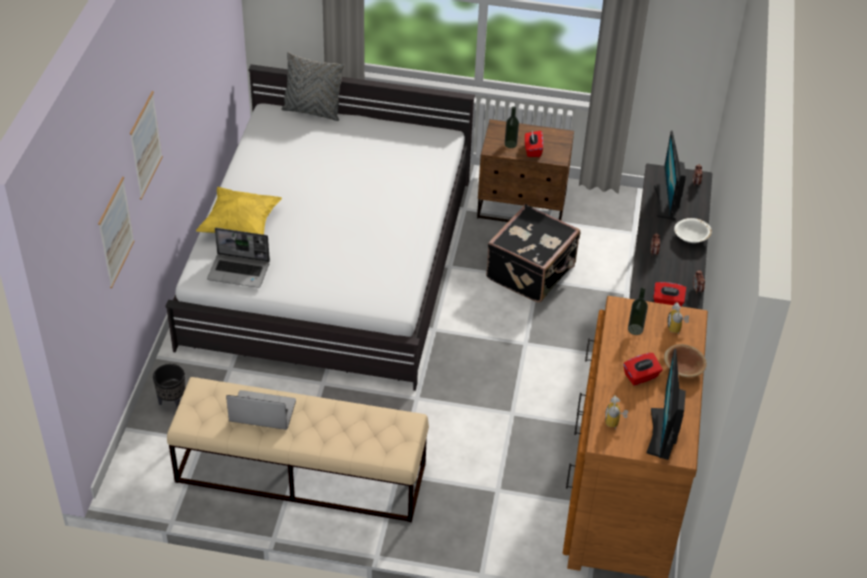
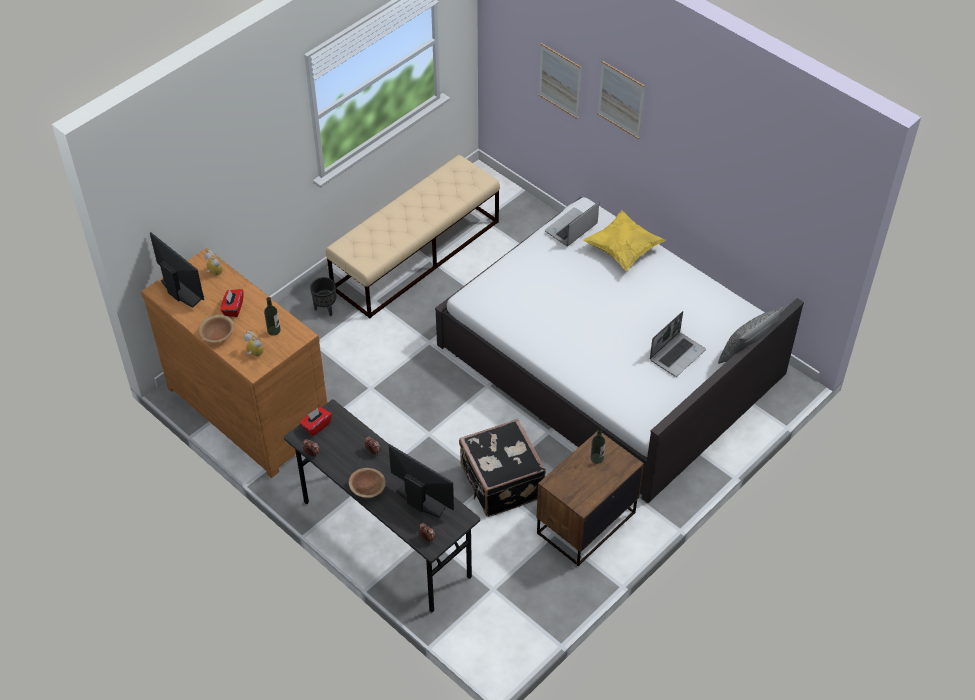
camera: 125 degrees right, 5 degrees up
black planter [153,364,186,408] -> black planter moved to [310,277,336,316]
laptop [226,390,296,430] -> laptop moved to [650,311,706,377]
red tissue box [525,131,543,157] -> none
white bowl [674,218,712,243] -> brown bowl [349,468,386,498]

